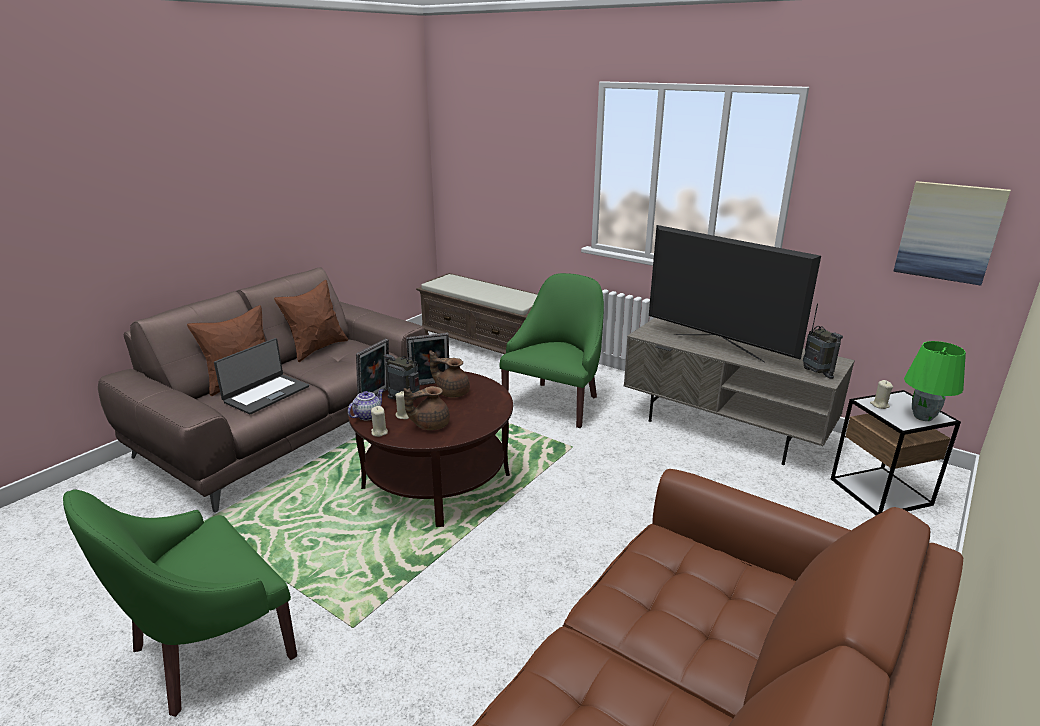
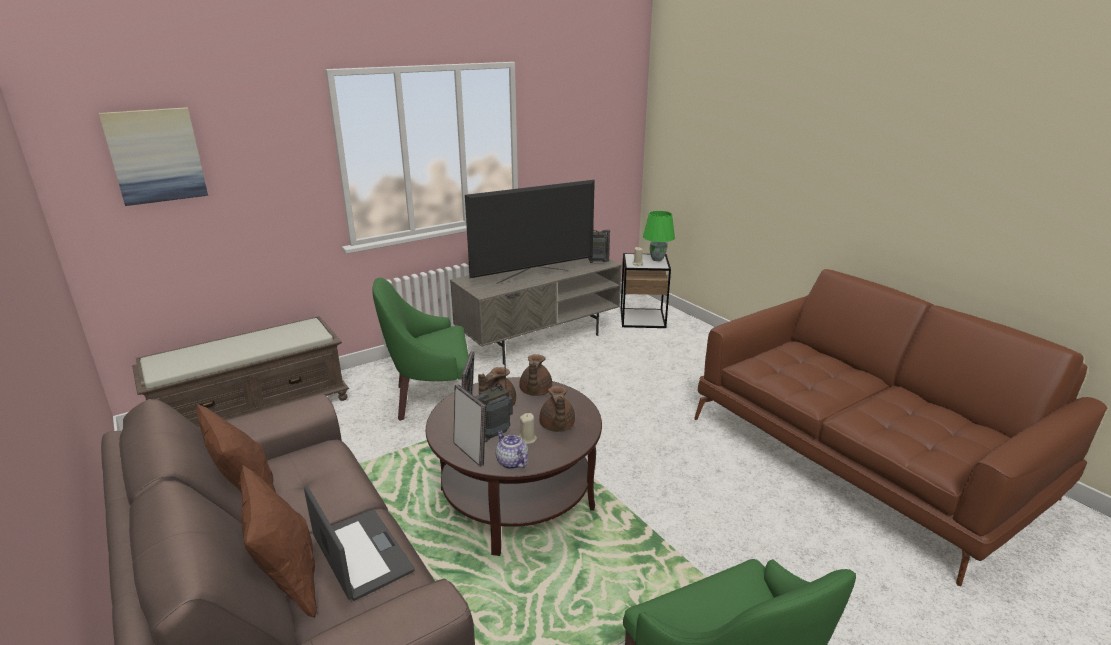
camera: 70 degrees left, 0 degrees up
beige candle [371,406,388,437] -> none
green armchair [500,273,604,428] -> green armchair turned 60 degrees counterclockwise [372,278,469,421]
picture [893,181,1011,285] -> picture moved to [99,107,208,206]
none -> brown teapot [519,354,552,396]

